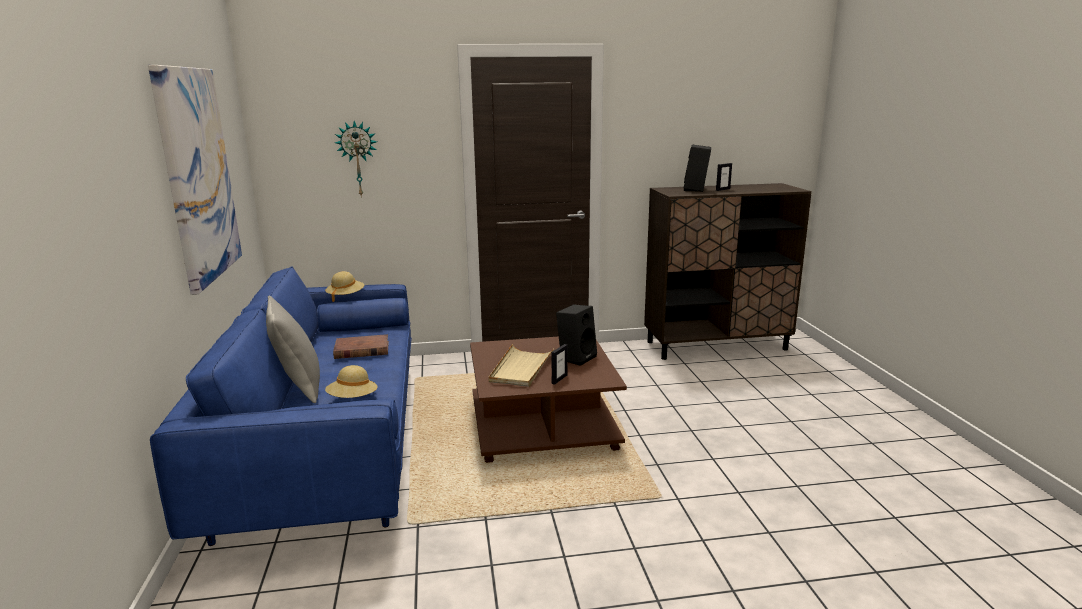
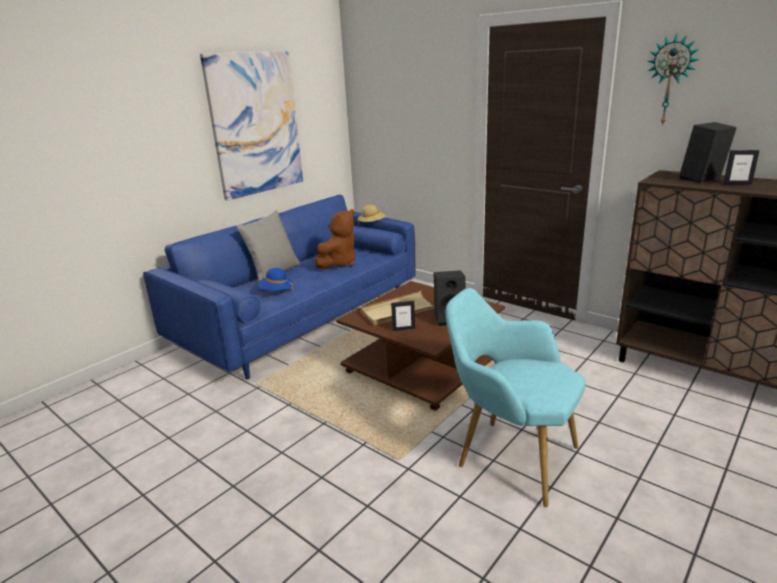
camera: 50 degrees right, 5 degrees up
beige hat [325,365,378,398] -> blue hat [257,268,294,291]
brown book [333,334,389,359] -> brown plush toy [315,209,355,269]
wall clock [335,121,377,198] -> wall clock moved to [647,34,699,126]
none -> turquoise armchair [446,288,586,507]

